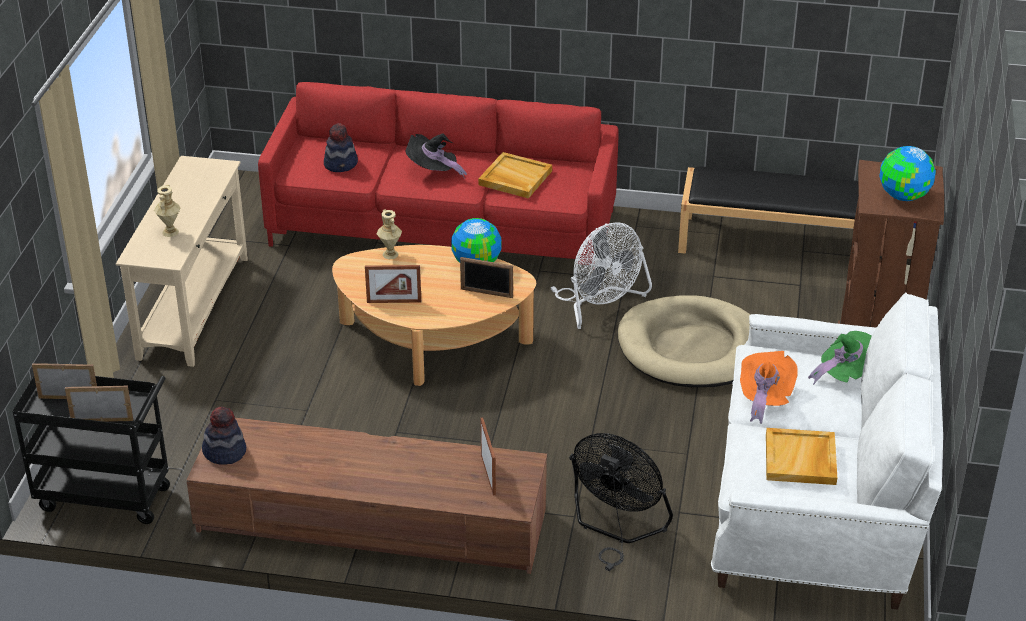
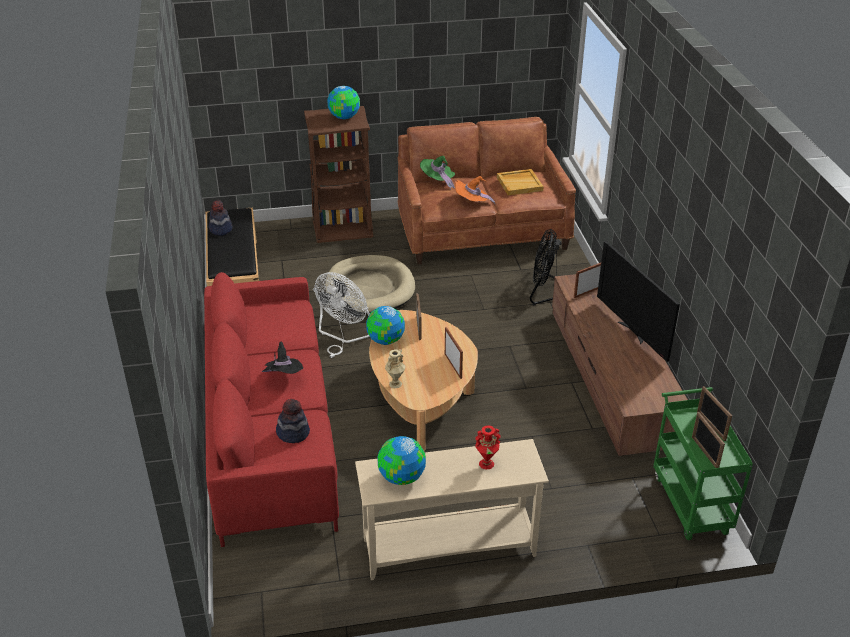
camera: 110 degrees left, 0 degrees up
black cart [12,376,170,524] -> green cart [653,387,753,540]
beige vase [154,185,181,237] -> red vase [475,425,501,470]
hat [202,407,246,465] -> hat moved to [209,200,233,236]
beige tray [478,152,552,199] -> none
white sofa [711,293,943,610] -> brown sofa [397,117,576,265]
none -> globe [377,436,426,485]
none -> television [597,241,680,362]

